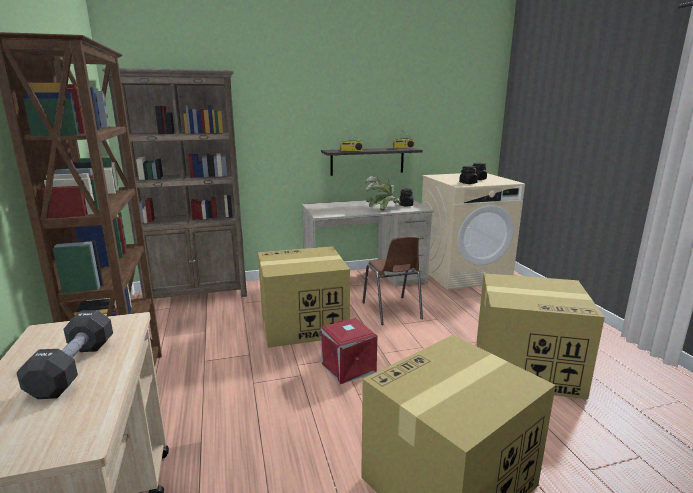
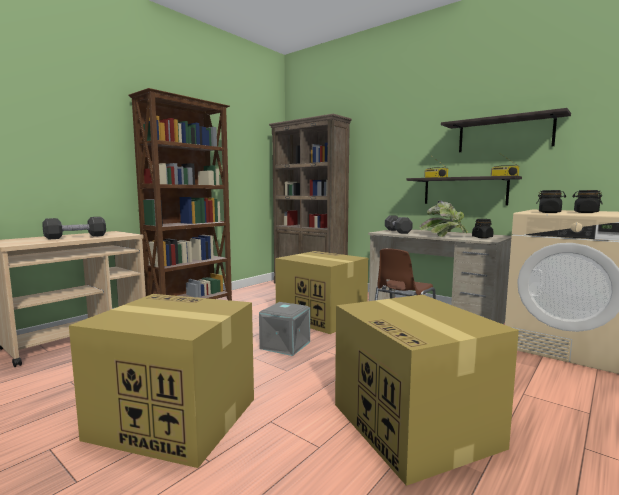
camera: 55 degrees right, 10 degrees down
red storage box [320,318,377,384] -> grey storage box [259,302,310,356]
none -> black dumbbell [385,215,413,234]
none -> shelf [441,108,571,152]

